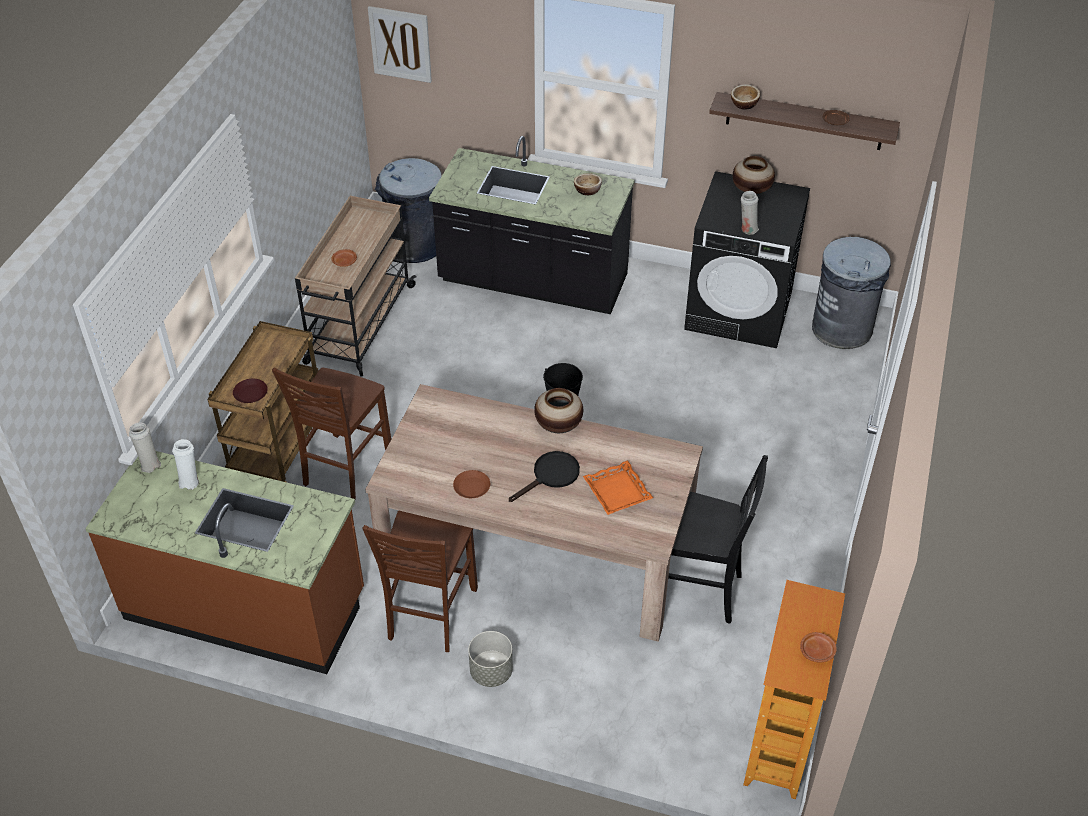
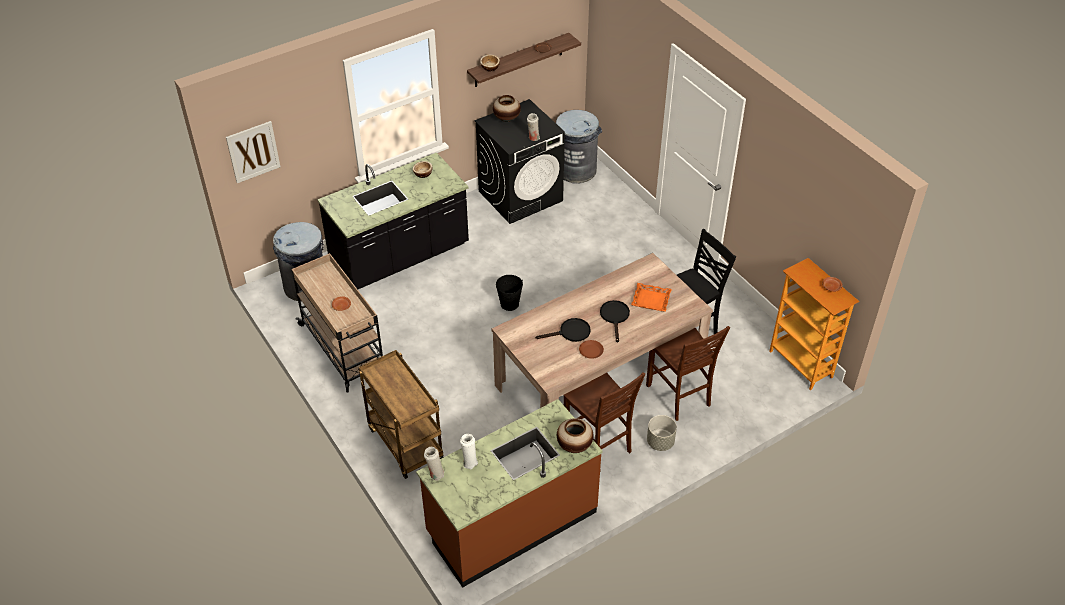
camera: 50 degrees left, 0 degrees up
brown plate [233,379,268,403] -> none
brown chair [272,367,391,499] -> brown chair moved to [646,326,730,421]
vase [534,388,583,433] -> vase moved to [557,418,593,453]
none -> black frying pan [536,318,591,342]

